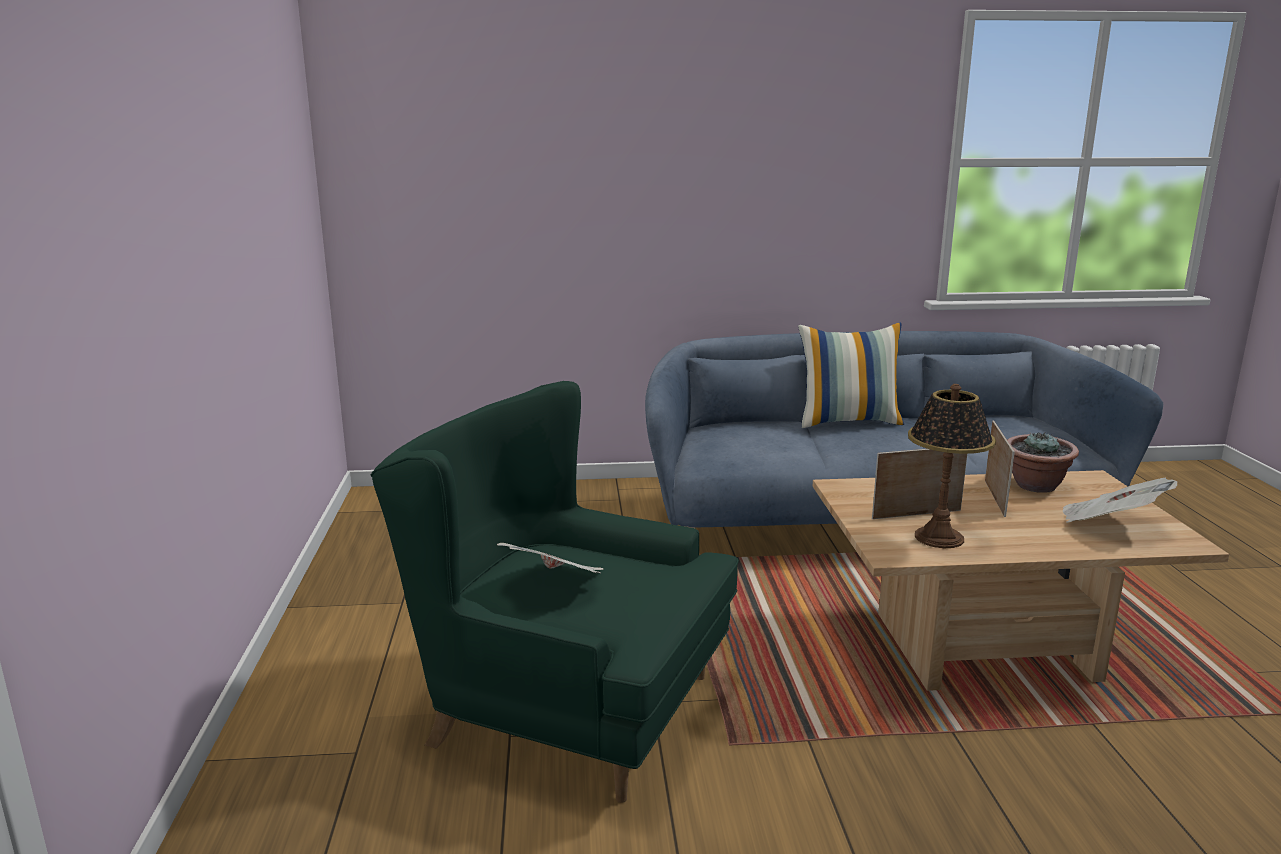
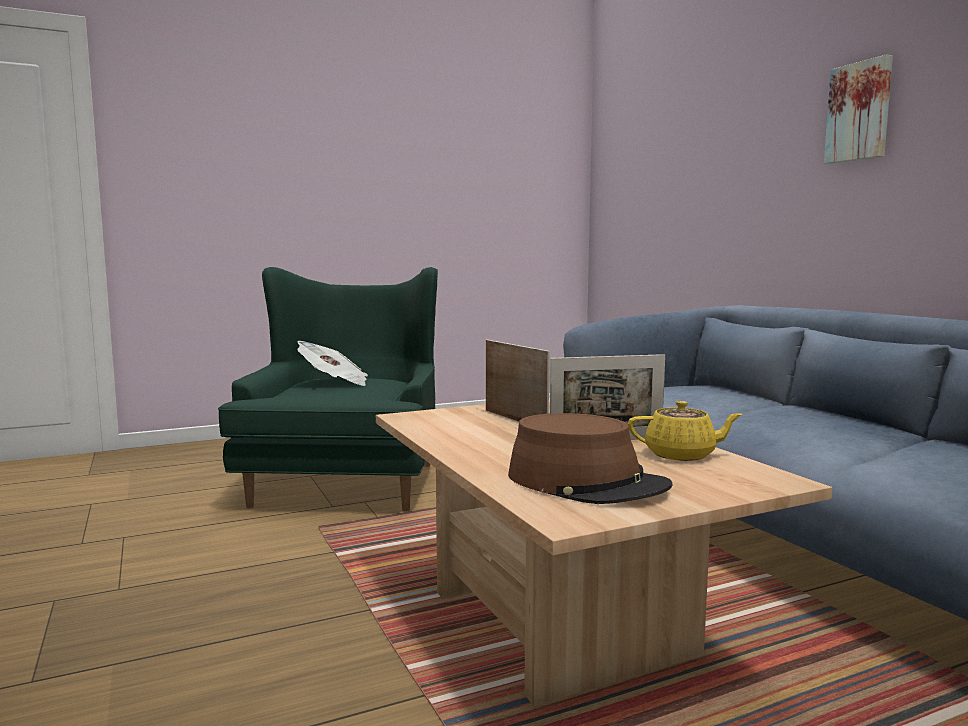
camera: 70 degrees right, 10 degrees down
pillow [798,323,904,428] -> none
table lamp [908,384,996,548] -> none
potted plant [1007,432,1079,493] -> yellow teapot [628,401,743,461]
newspaper [1063,477,1178,523] -> brown hat [508,413,673,504]
none -> picture [824,54,893,164]

